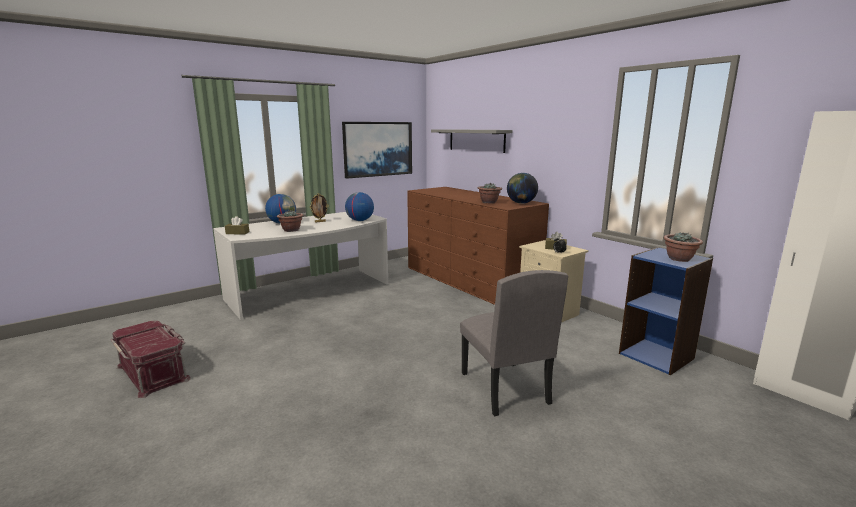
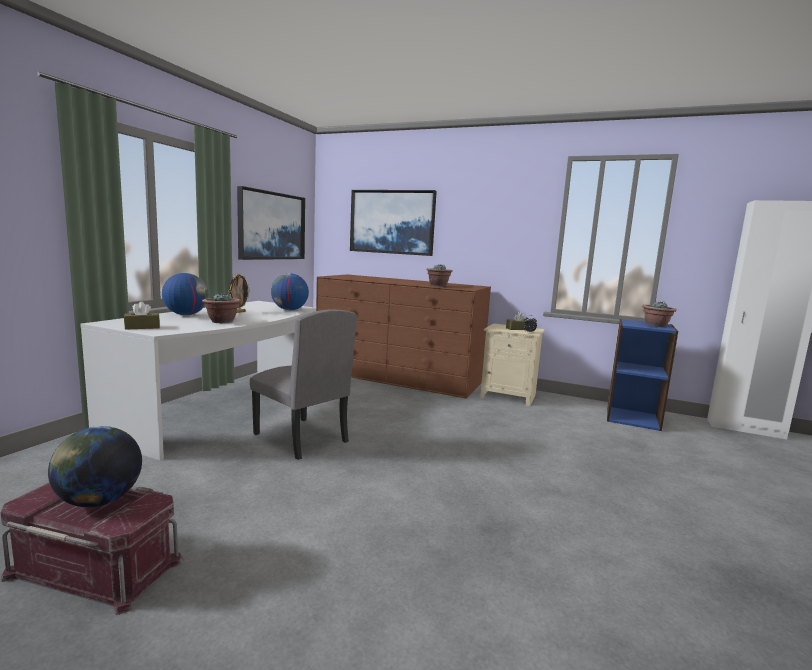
camera: 30 degrees left, 5 degrees down
grey shelf [431,129,512,153] -> picture [350,190,437,256]
grey chair [460,270,568,416] -> grey chair moved to [250,309,357,460]
globe [507,173,538,204] -> globe moved to [48,426,142,507]

